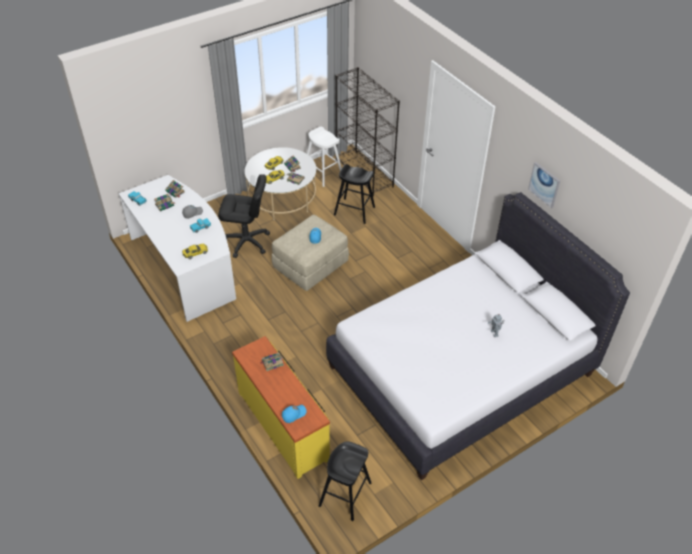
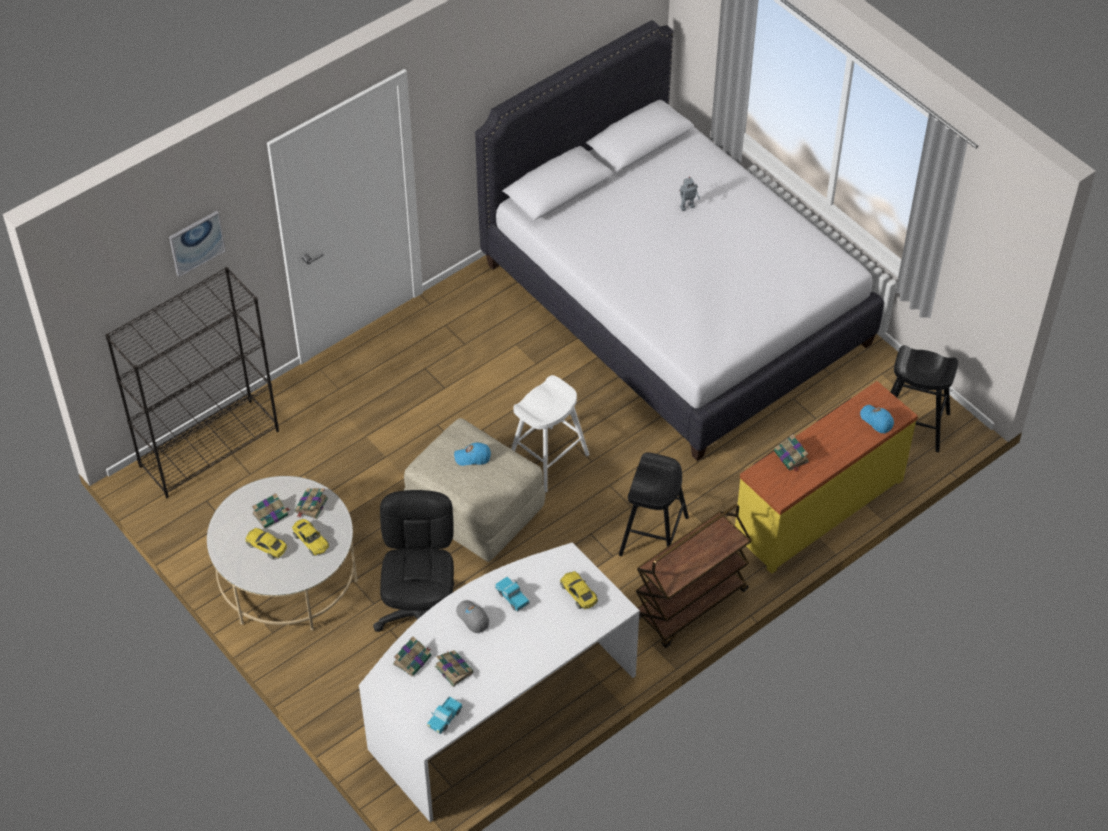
camera: 95 degrees left, 5 degrees up
white stool [307,127,342,187] -> white stool moved to [511,375,589,492]
black stool [334,164,375,224] -> black stool moved to [619,452,689,556]
picture [528,162,560,208] -> picture moved to [169,211,226,277]
none -> brown cart [636,504,752,648]

